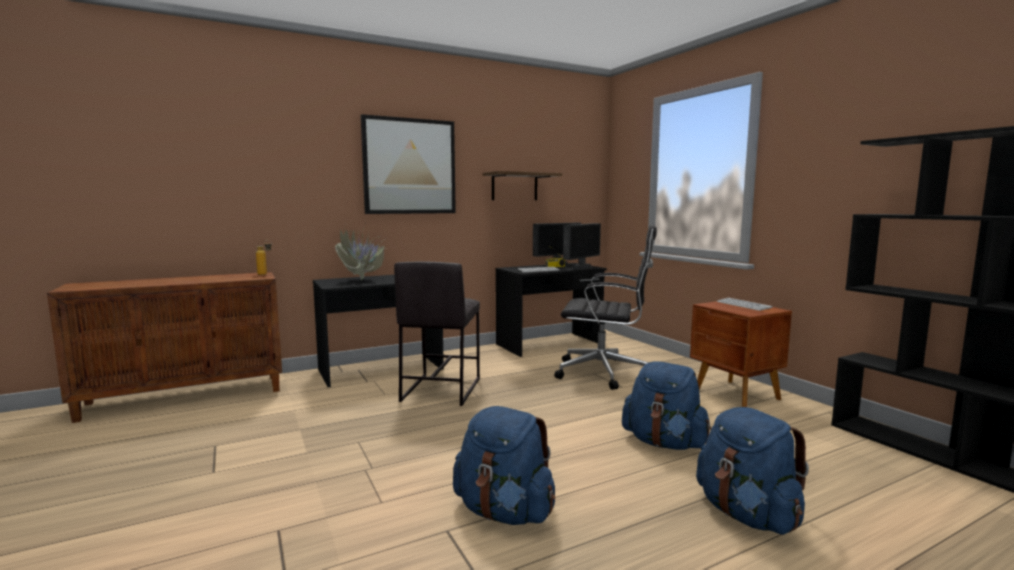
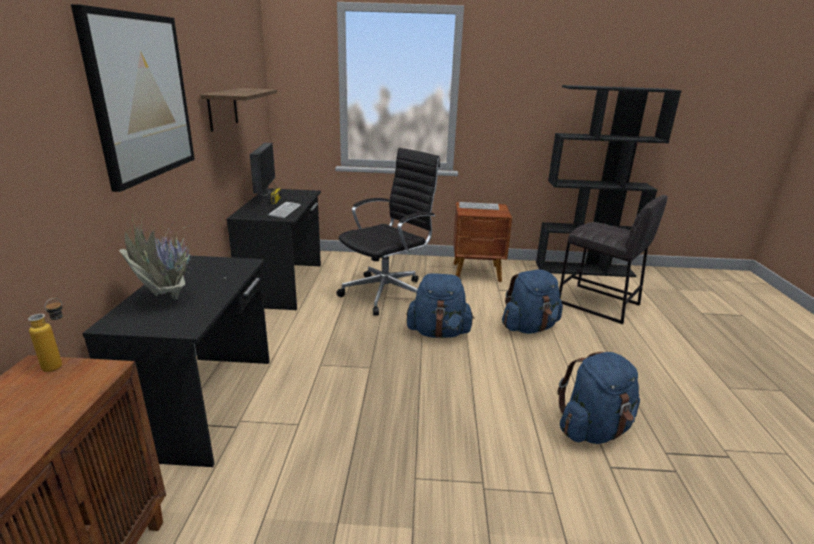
camera: 60 degrees left, 15 degrees up
grey stool [394,262,480,406] -> grey stool moved to [559,195,668,324]
monitor [563,223,601,270] -> none
blue backpack [696,407,809,535] -> blue backpack moved to [406,273,475,338]

